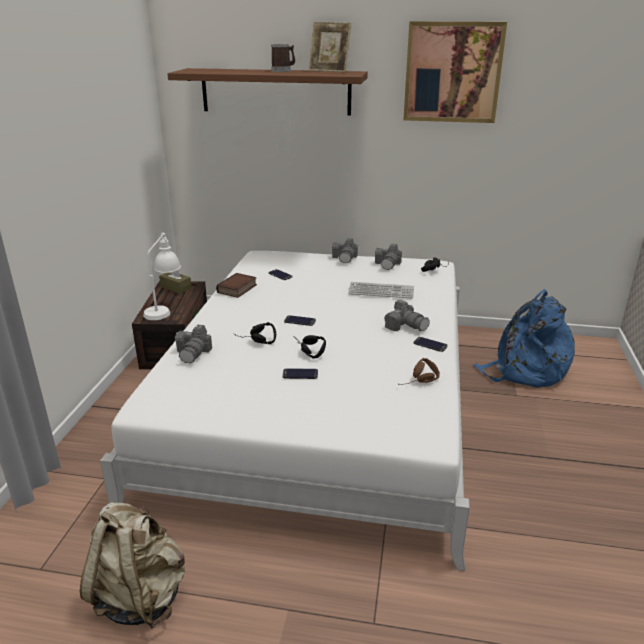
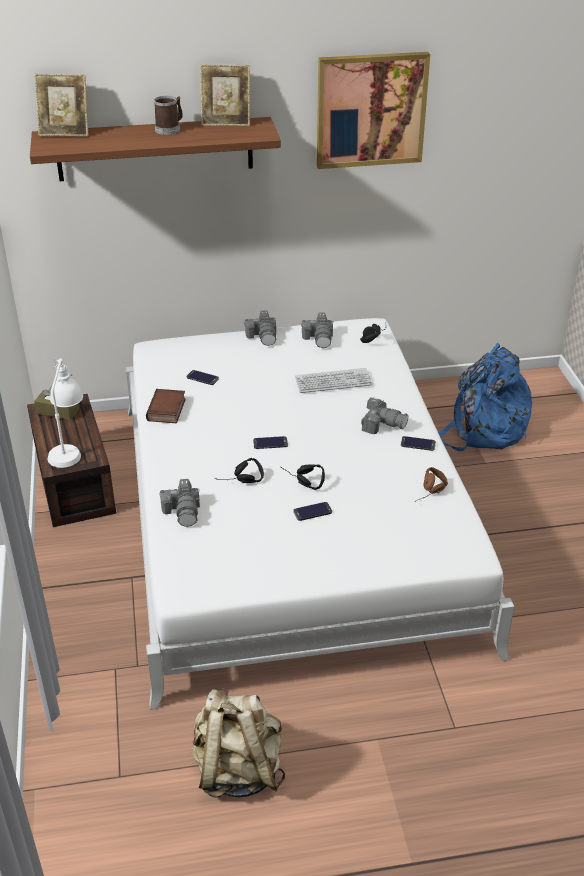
camera: 20 degrees left, 10 degrees up
none -> picture frame [35,74,88,137]

